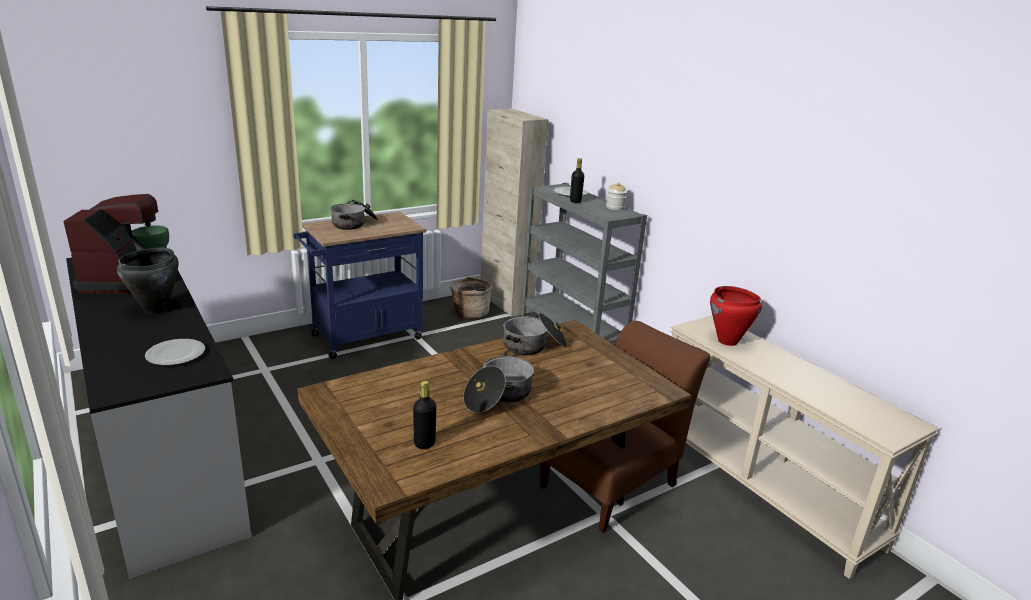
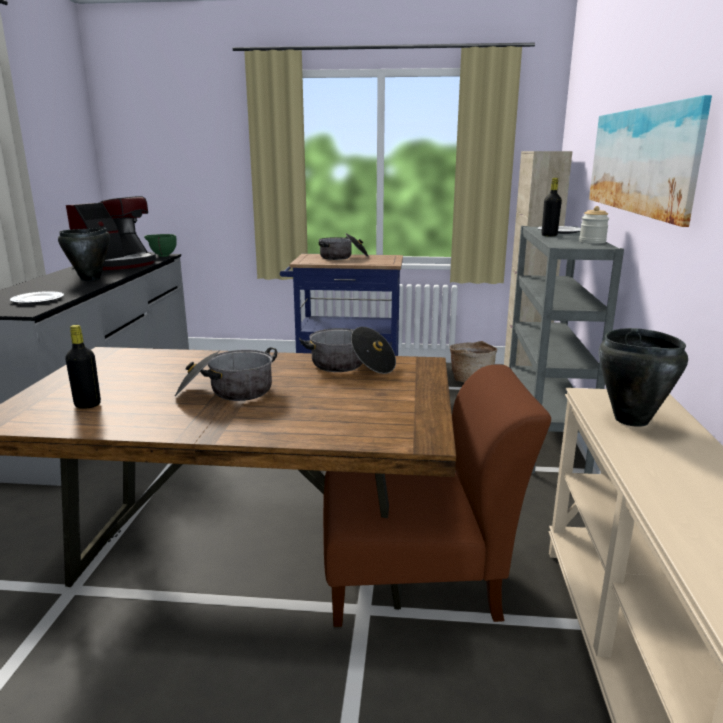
camera: 40 degrees right, 5 degrees down
red cooking pot [710,286,762,346] -> black cooking pot [599,328,688,427]
none -> picture [589,95,712,227]

